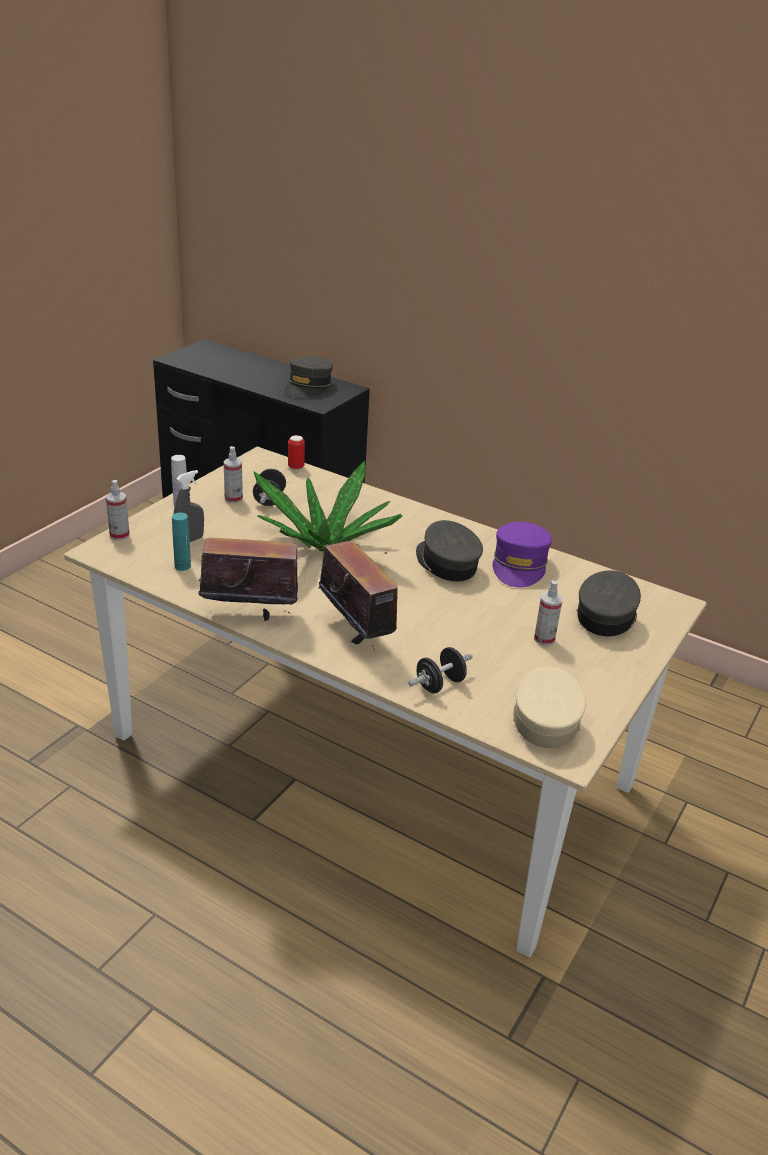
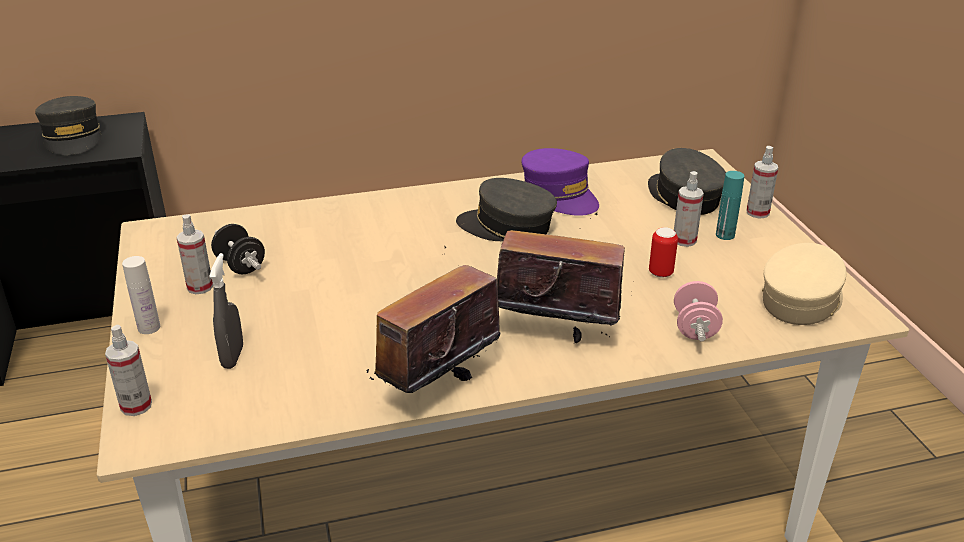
camera: 45 degrees left, 0 degrees up
turquoise bottle [172,512,191,571] -> turquoise bottle moved to [716,171,744,240]
potted plant [254,461,402,551] -> none
can [288,435,305,470] -> can moved to [649,227,678,277]
black dumbbell [408,647,473,693] -> pink dumbbell [674,281,723,342]
beige cap [513,667,586,748] -> beige cap turned 75 degrees clockwise [762,243,847,325]
none -> spray bottle [746,146,778,219]

